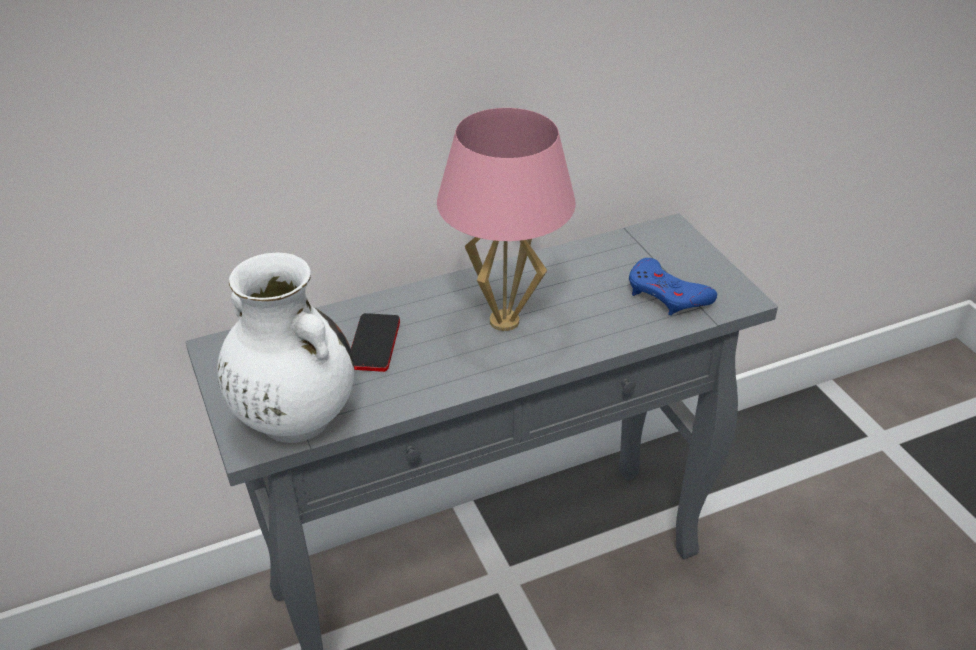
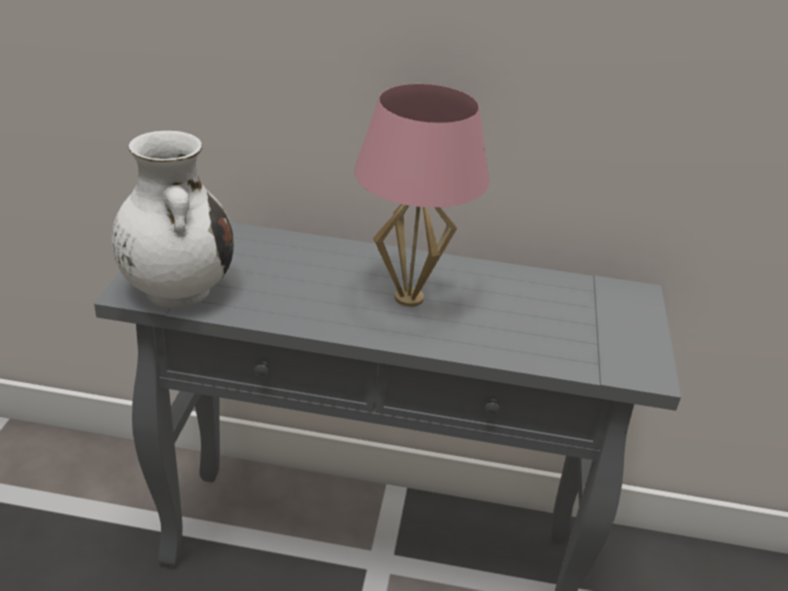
camera: 30 degrees right, 5 degrees down
phone [351,313,400,372] -> none
blue game controller [629,258,717,315] -> none

